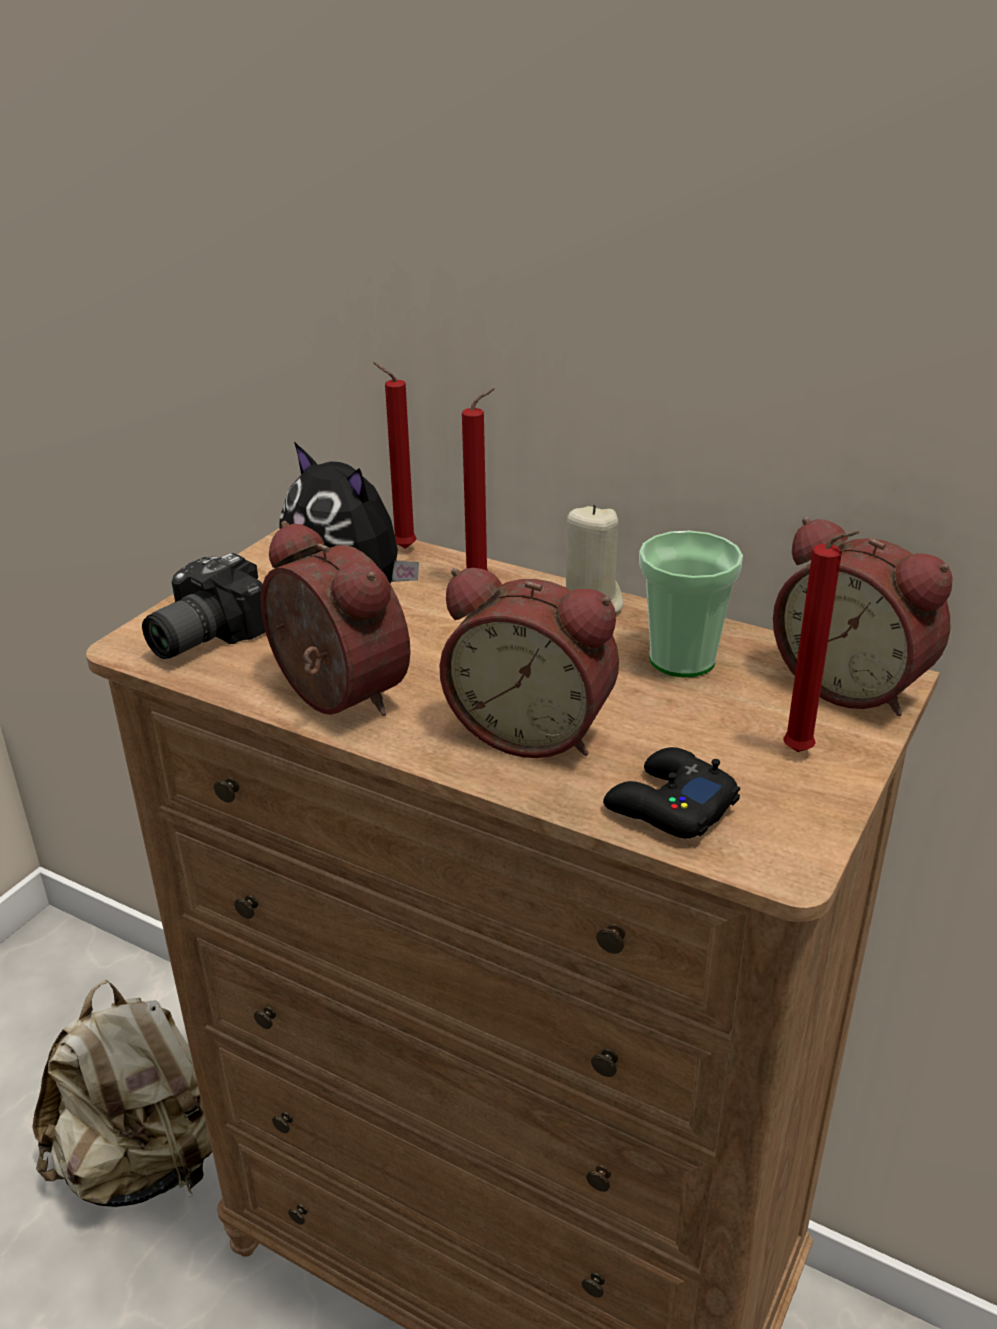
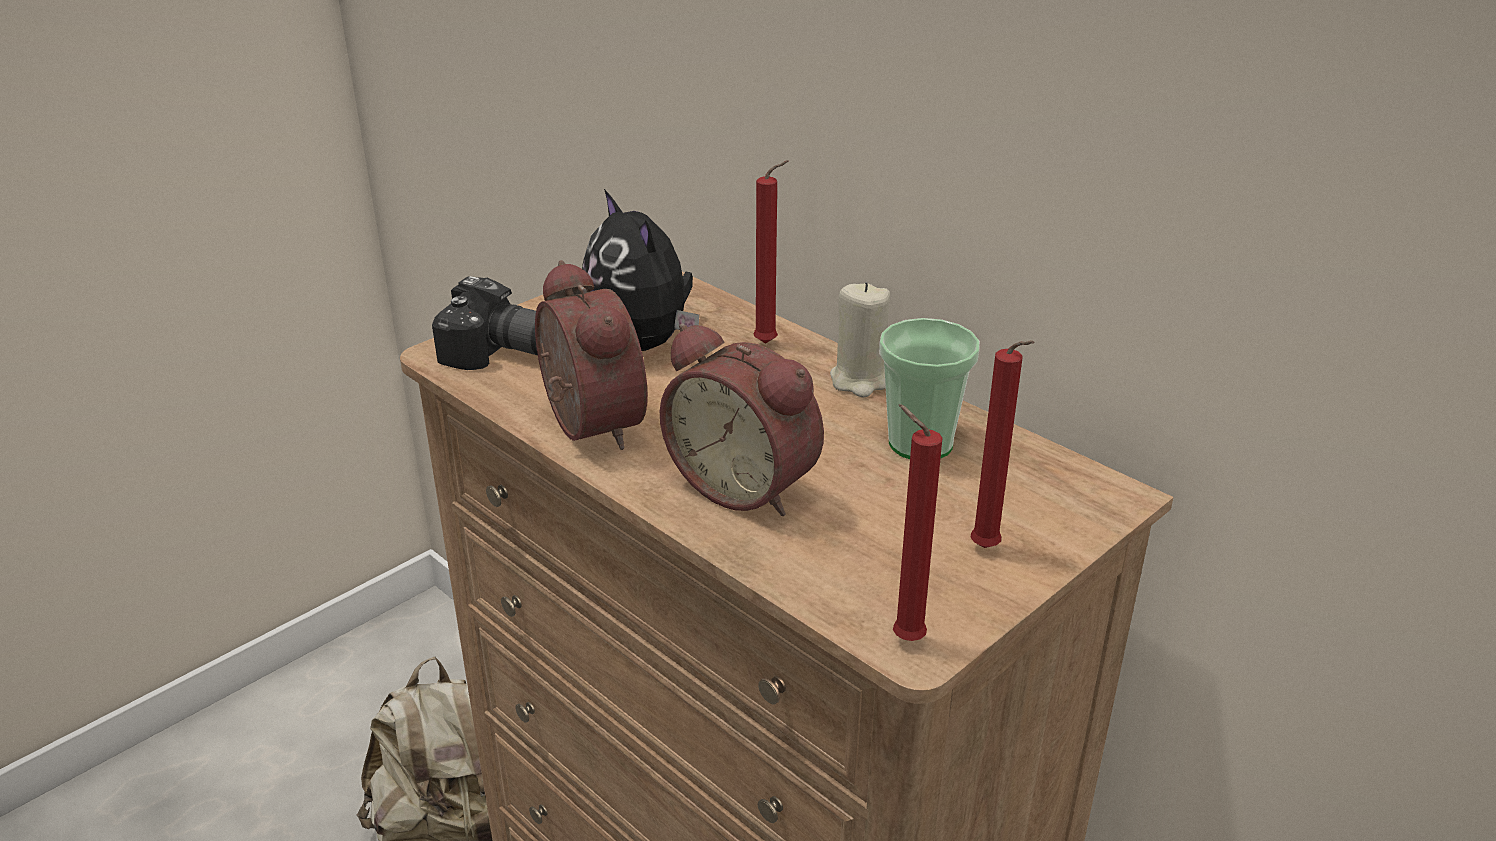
camera: 15 degrees right, 0 degrees up
camera [142,553,265,659] -> camera turned 120 degrees counterclockwise [432,276,538,370]
red candle [373,362,416,549] -> red candle moved to [893,404,942,641]
black game controller [603,747,740,839] -> none
alarm clock [773,517,952,716] -> none

